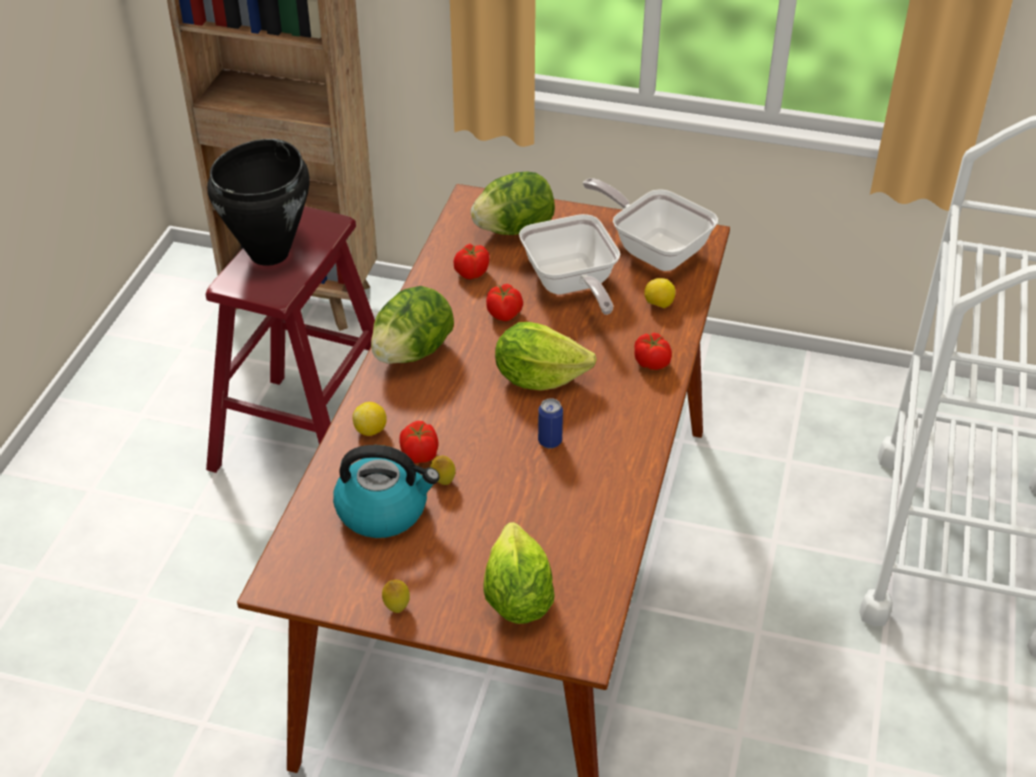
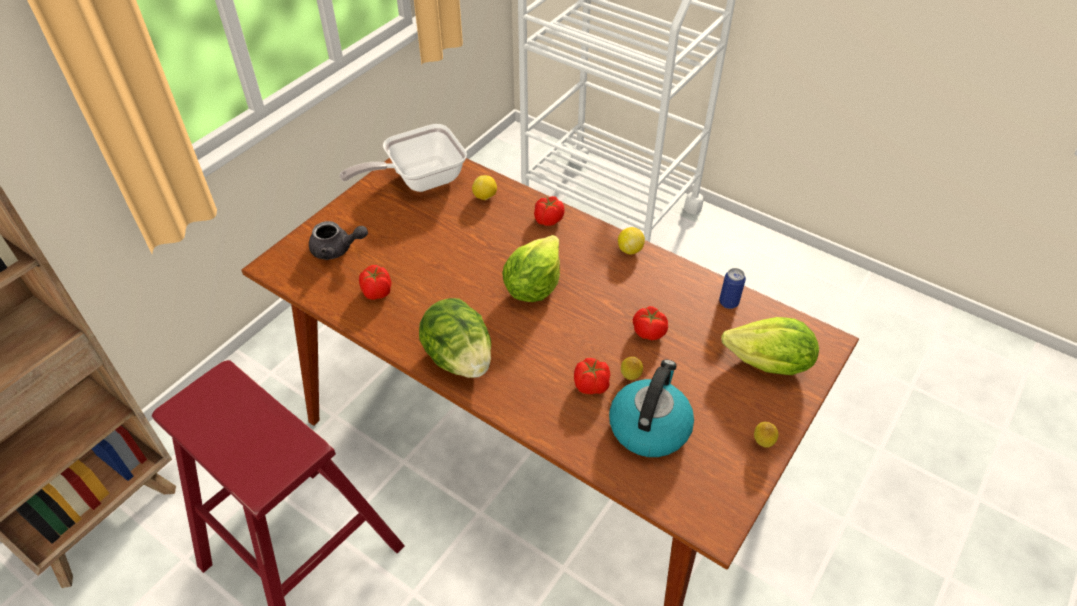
camera: 70 degrees left, 5 degrees up
black cooking pot [207,139,310,266] -> none
lemon [352,402,387,436] -> lemon moved to [618,227,645,254]
lettuce [471,171,555,235] -> grey teapot [309,221,368,260]
tomato [486,284,523,321] -> tomato moved to [633,306,668,340]
frying pan [519,214,620,315] -> none
can [538,398,563,448] -> can moved to [719,268,746,309]

